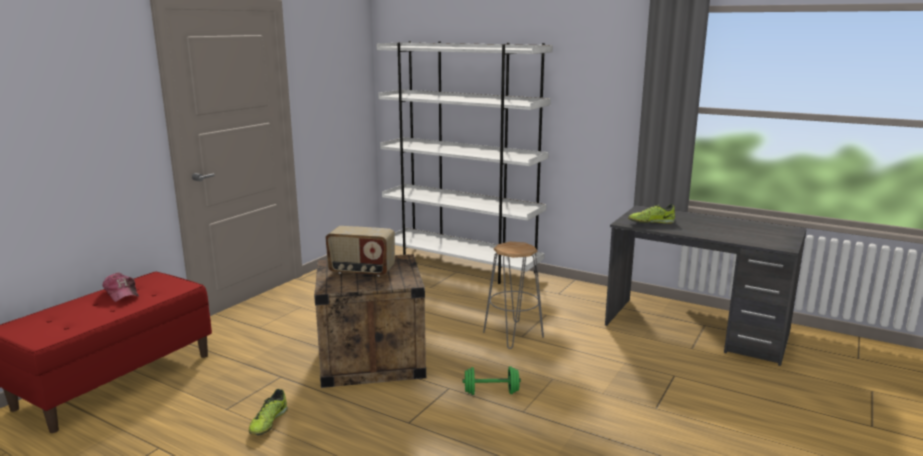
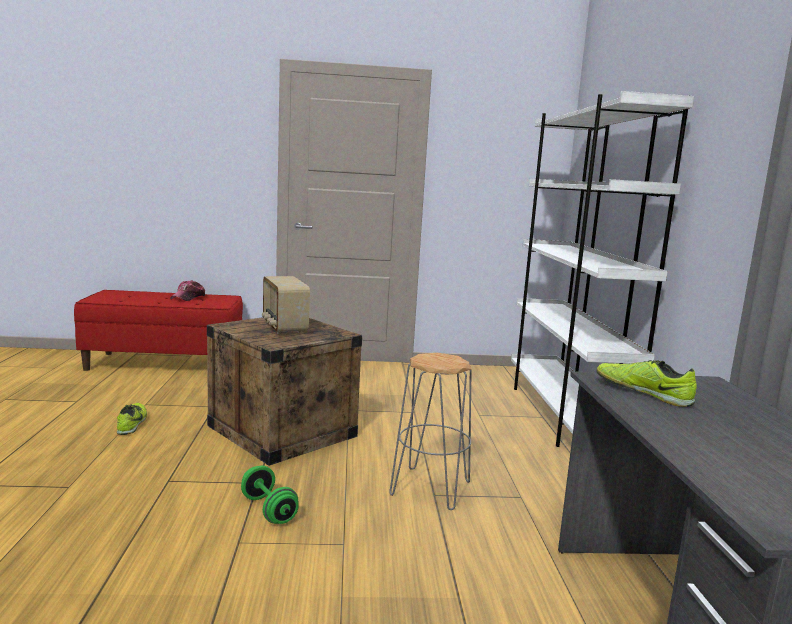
camera: 55 degrees right, 5 degrees down
shoe [249,389,288,435] -> shoe turned 105 degrees clockwise [117,403,147,435]

